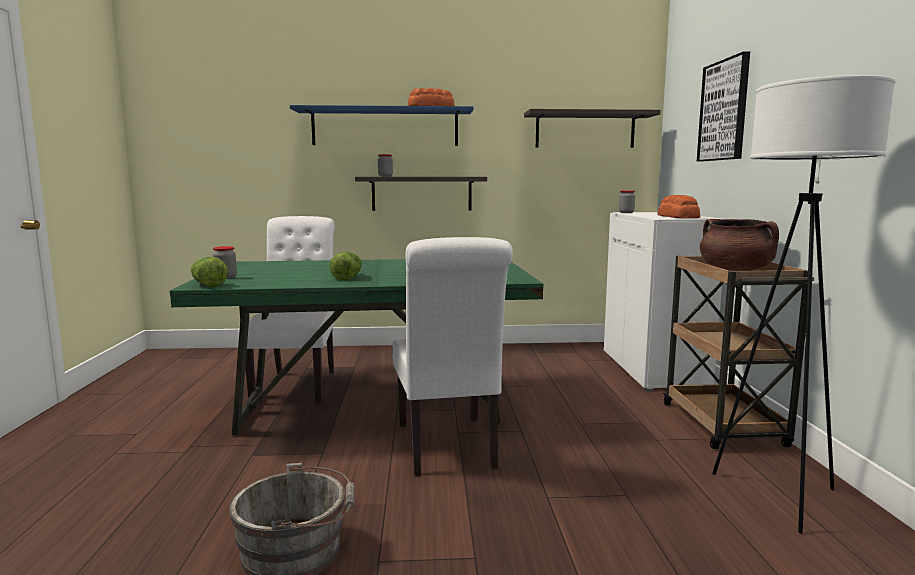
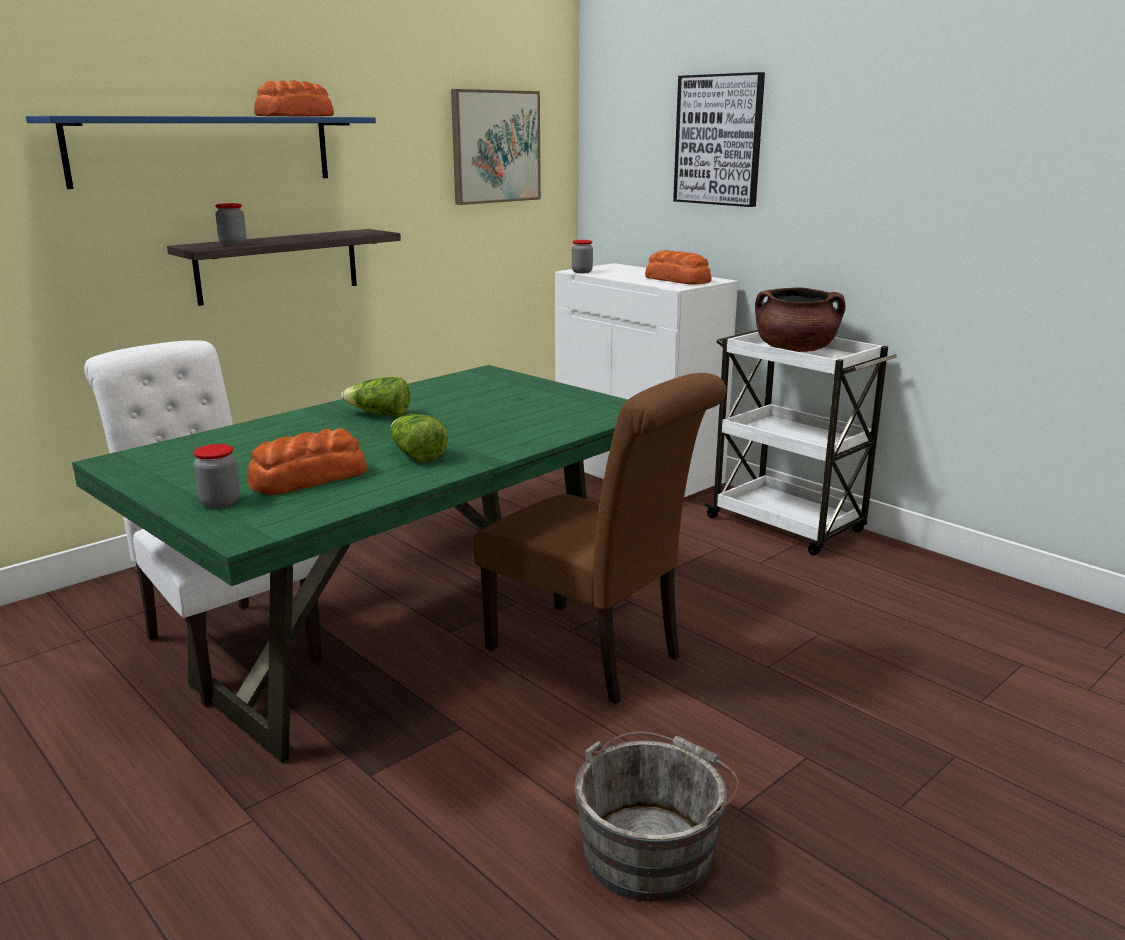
camera: 40 degrees left, 10 degrees up
lettuce [191,257,228,287] -> lettuce moved to [341,377,410,417]
white chair [392,237,513,476] -> brown chair [473,373,726,704]
shelf [524,109,661,148] -> picture [451,89,541,205]
brown cart [663,256,815,449] -> white cart [704,330,897,555]
white floor lamp [712,75,896,533] -> none
none -> bread [248,428,367,495]

